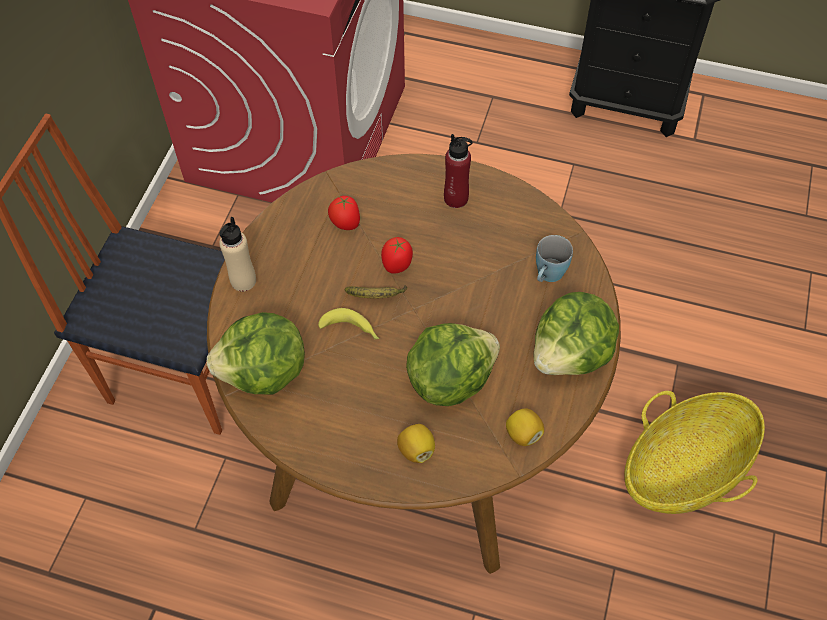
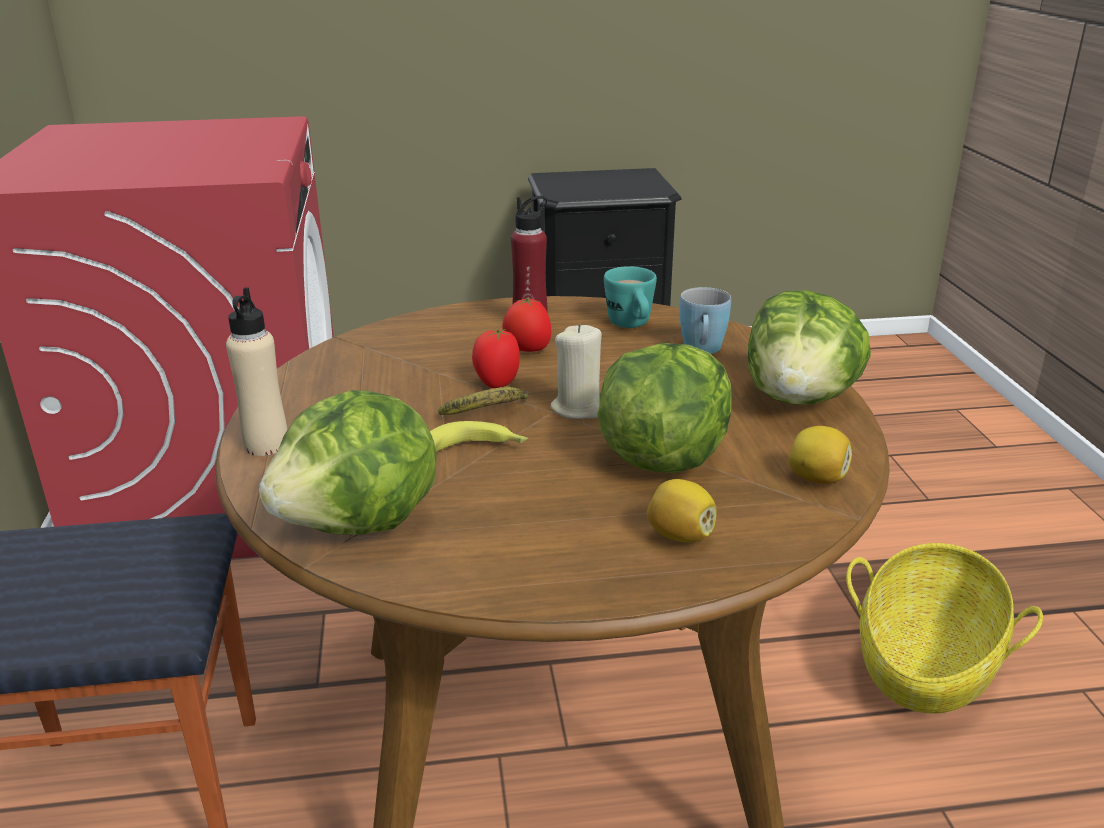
camera: 25 degrees left, 30 degrees down
tomato [328,196,360,230] -> tomato moved to [502,298,551,352]
none -> beige candle [550,324,602,419]
none -> turquoise mug [604,266,657,328]

